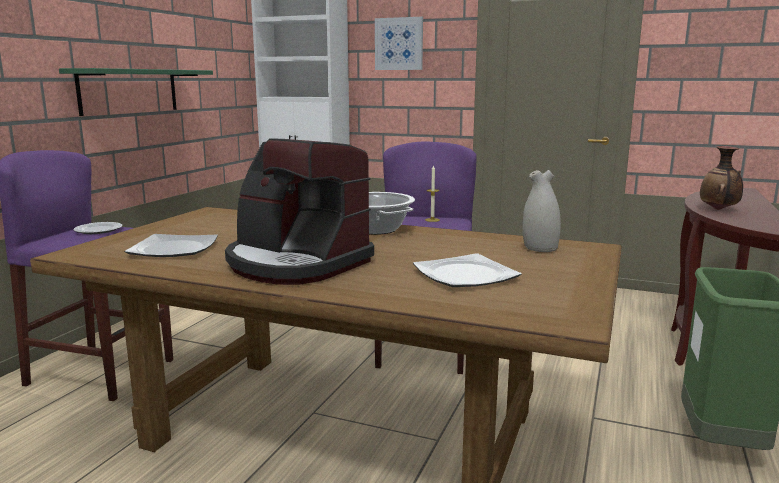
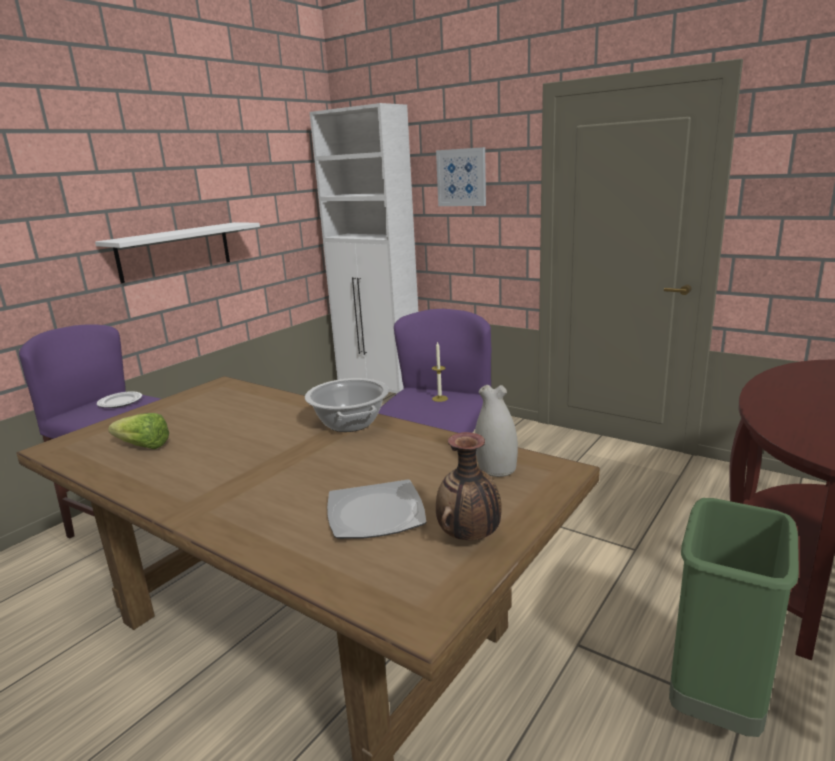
camera: 15 degrees right, 5 degrees up
green shelf [59,68,213,116] -> white shelf [95,222,260,283]
plate [124,234,218,257] -> lettuce [108,413,169,449]
coffee machine [225,138,374,285] -> none
vase [700,146,743,210] -> vase moved to [436,432,502,540]

